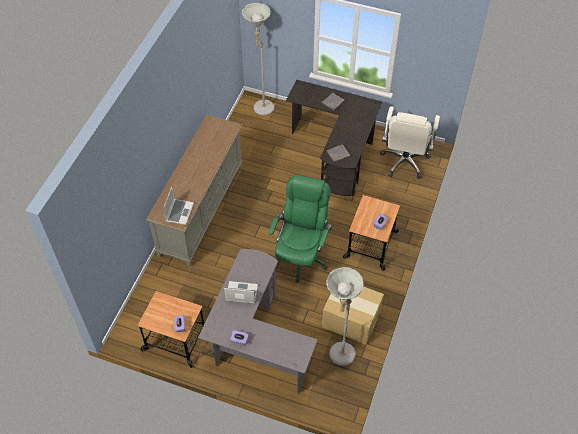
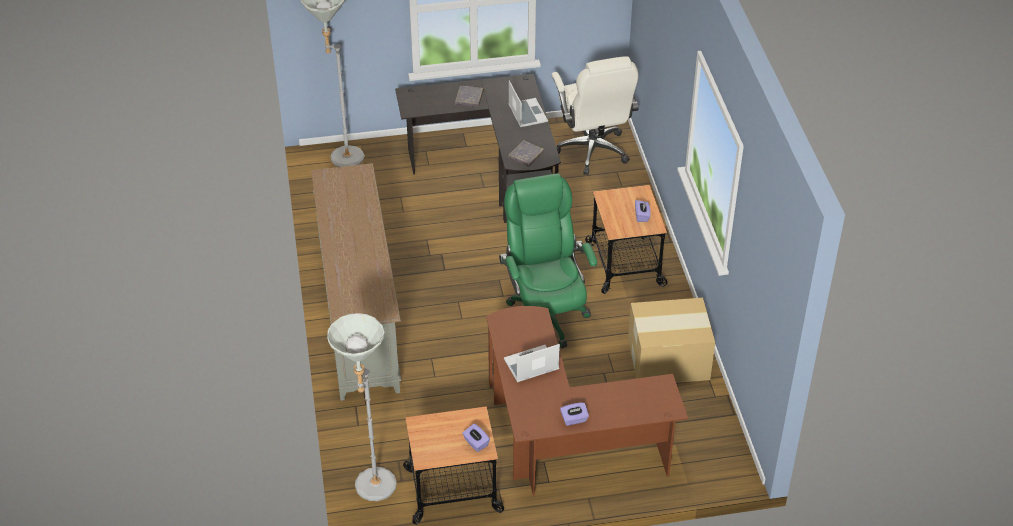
camera: 30 degrees left, 10 degrees down
laptop [163,186,194,225] -> laptop moved to [509,81,548,127]
grey desk [198,249,318,394] -> brown desk [486,306,688,496]
grey floor lamp [326,267,364,366] -> grey floor lamp moved to [327,313,397,501]

